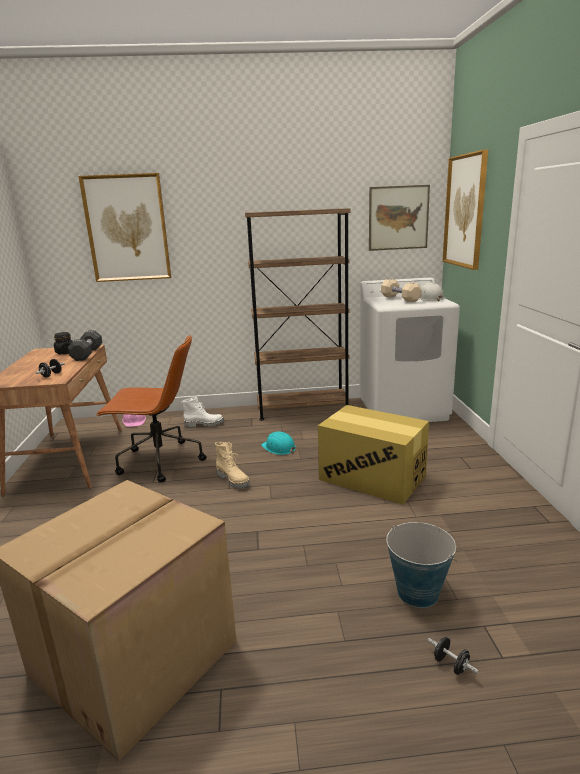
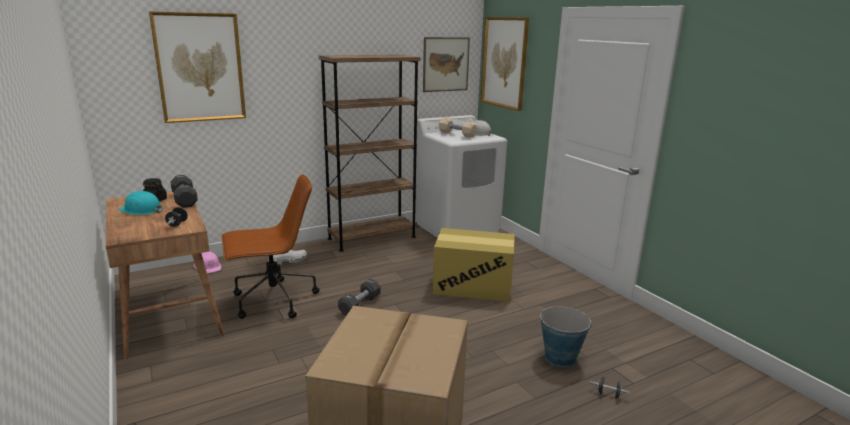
camera: 25 degrees left, 0 degrees up
beige boot [215,442,250,488] -> black dumbbell [338,279,380,316]
turquoise hard hat [261,431,296,455] -> turquoise hard hat moved to [119,191,163,215]

